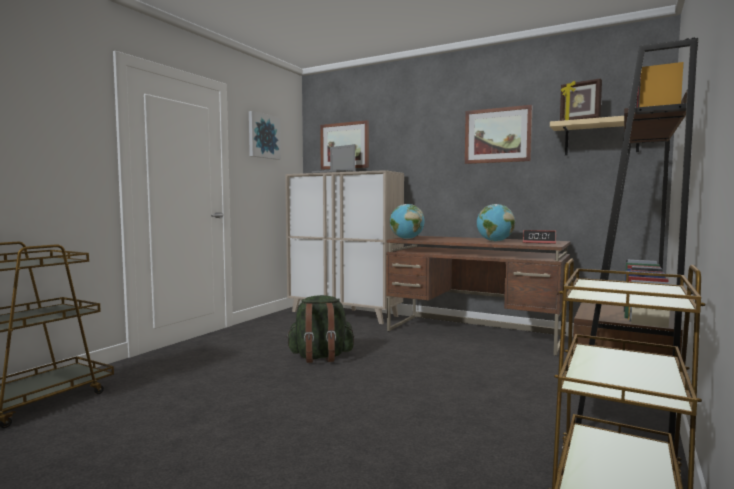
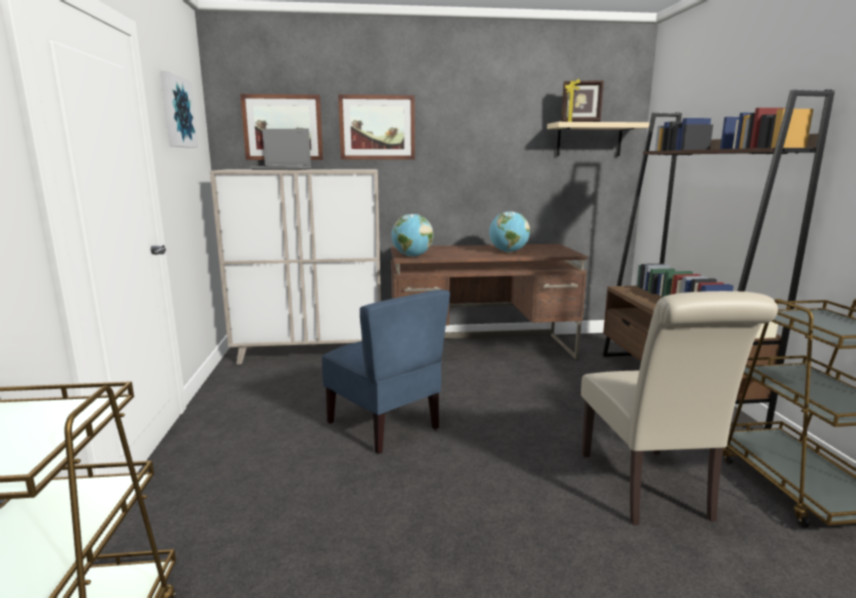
camera: 35 degrees left, 10 degrees up
green backpack [286,295,354,363] -> blue chair [321,290,450,454]
picture [465,105,532,164] -> picture moved to [338,94,415,159]
alarm clock [523,230,556,244] -> none
none -> beige chair [581,291,778,526]

